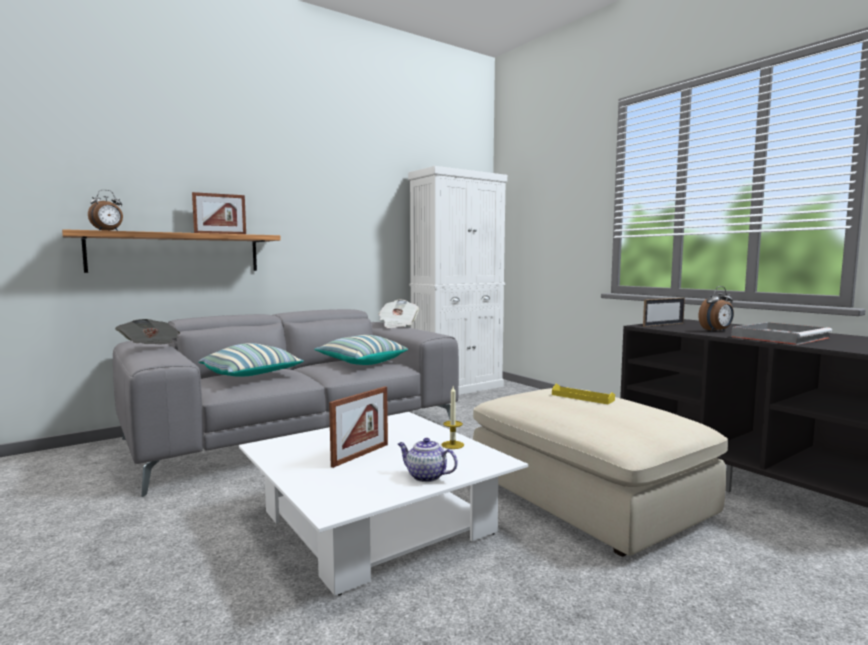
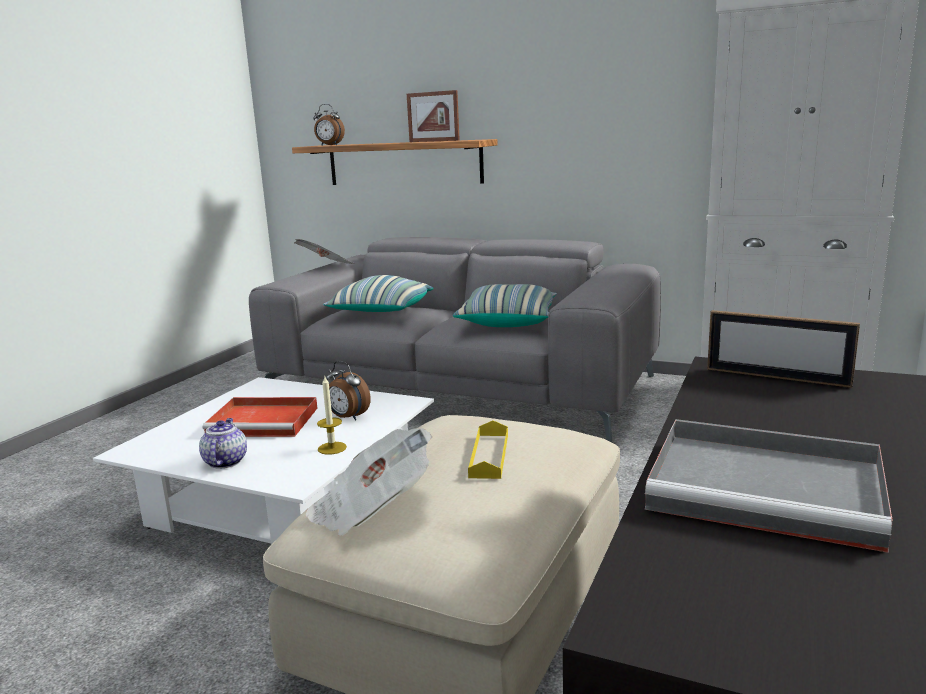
camera: 60 degrees right, 10 degrees up
picture frame [329,386,388,468] -> red tray [203,397,317,437]
newspaper [378,300,420,328] -> newspaper moved to [306,428,432,536]
alarm clock [698,286,734,332] -> alarm clock moved to [326,361,371,421]

